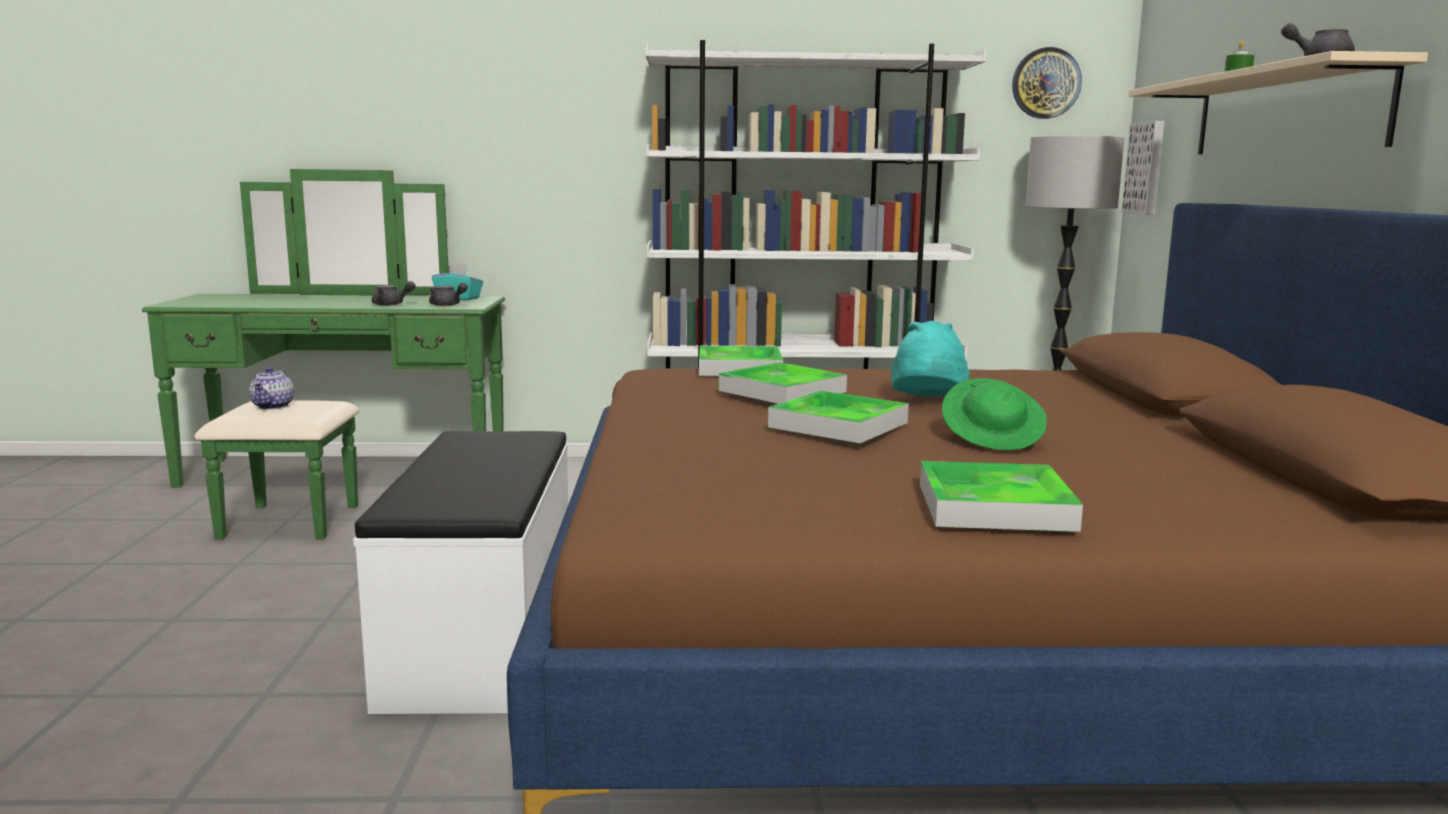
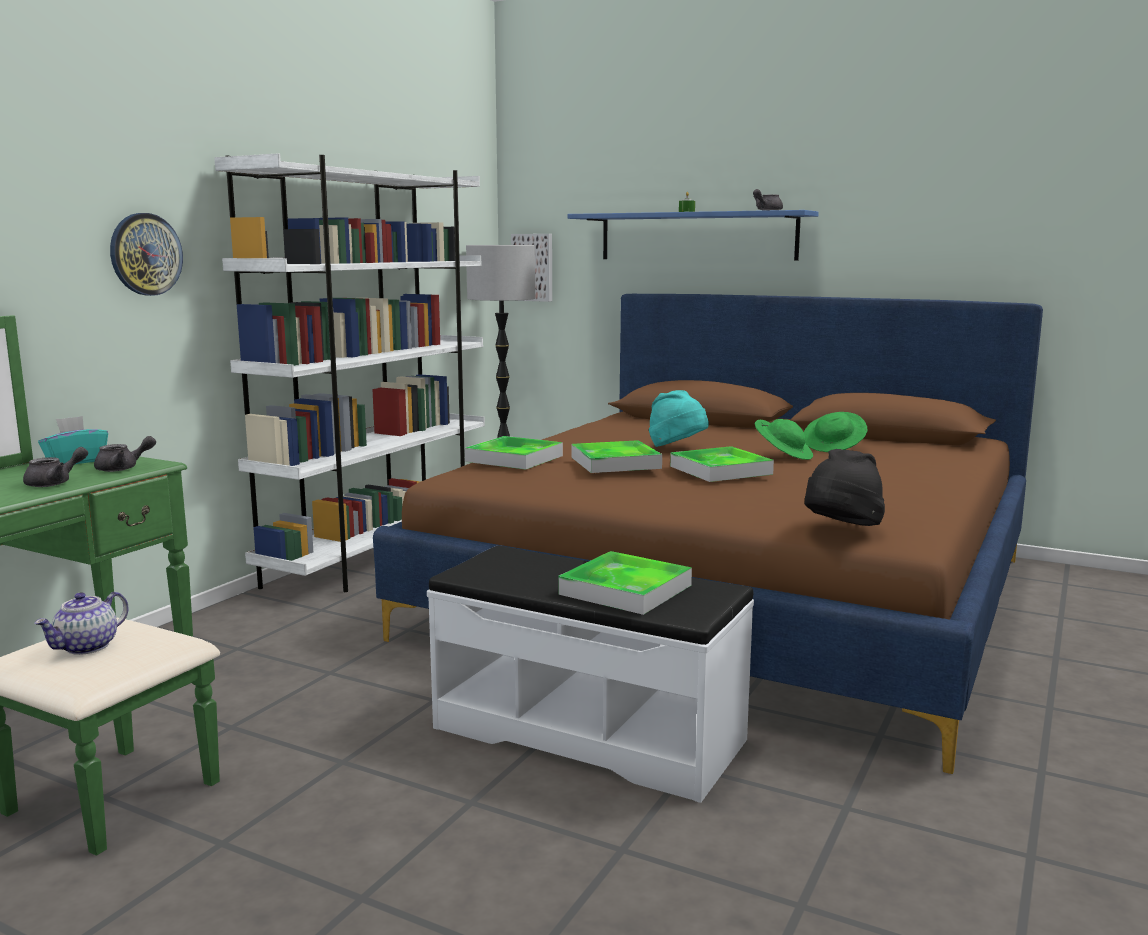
camera: 60 degrees left, 0 degrees up
teapot [249,367,294,409] -> teapot turned 90 degrees clockwise [34,592,129,655]
tray [920,461,1083,532] -> tray moved to [558,551,692,615]
wall clock [1012,47,1082,119] -> wall clock moved to [110,213,183,296]
beige shelf [1129,51,1428,154] -> blue shelf [568,210,819,261]
none -> green hat [804,412,868,452]
none -> black hat [805,449,885,526]

